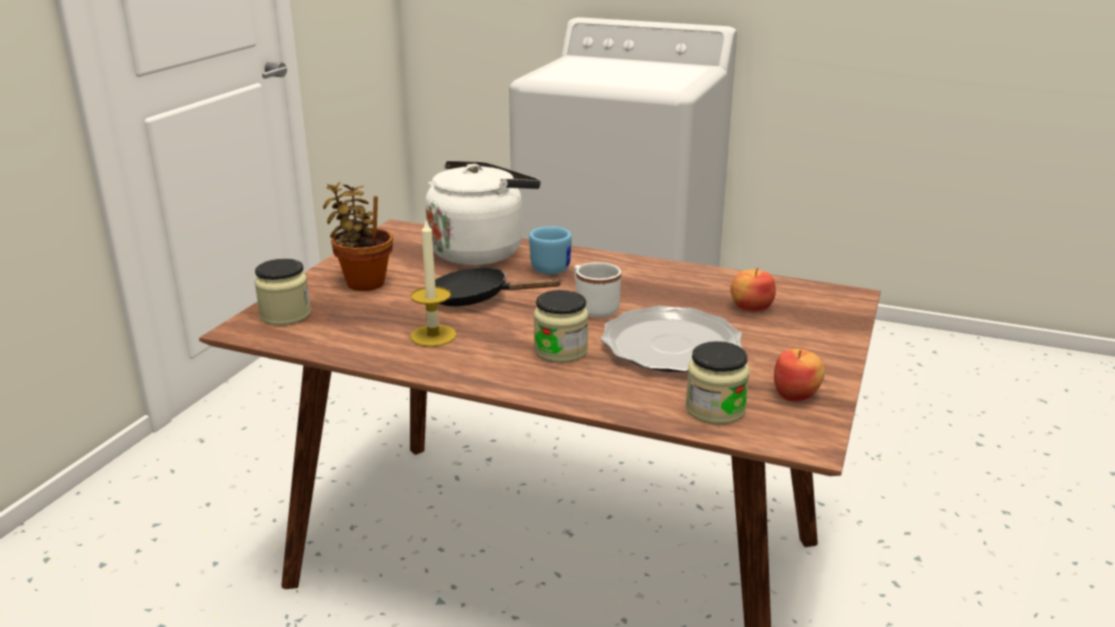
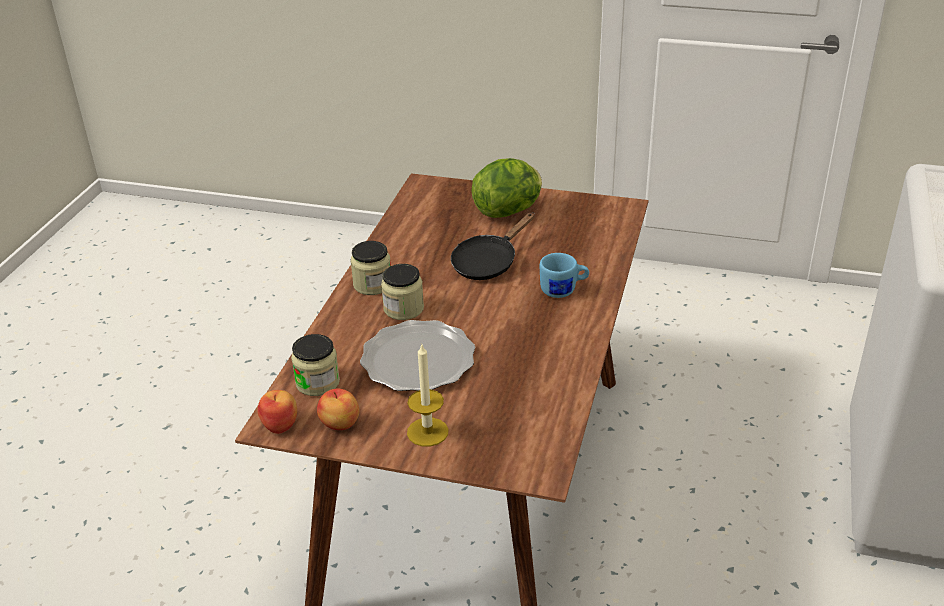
camera: 85 degrees right, 10 degrees up
jar [254,259,311,326] -> jar moved to [350,241,391,295]
potted plant [323,182,393,291] -> lettuce [471,158,542,218]
candle [410,221,457,347] -> candle moved to [407,345,449,446]
white kettle [425,161,541,265] -> none
black frying pan [435,267,563,306] -> black frying pan turned 150 degrees counterclockwise [451,213,535,280]
white mug [574,262,621,318] -> none
apple [731,268,776,312] -> apple moved to [257,390,297,434]

